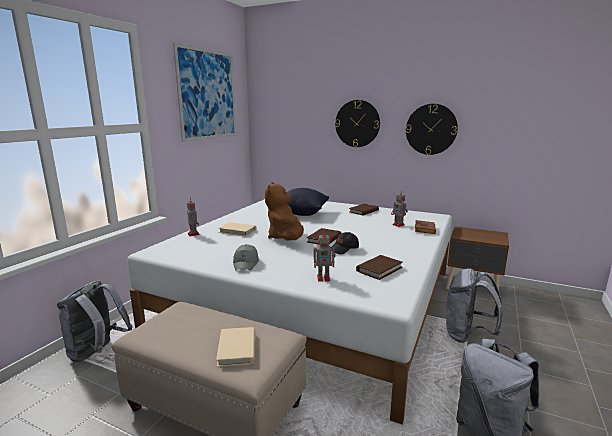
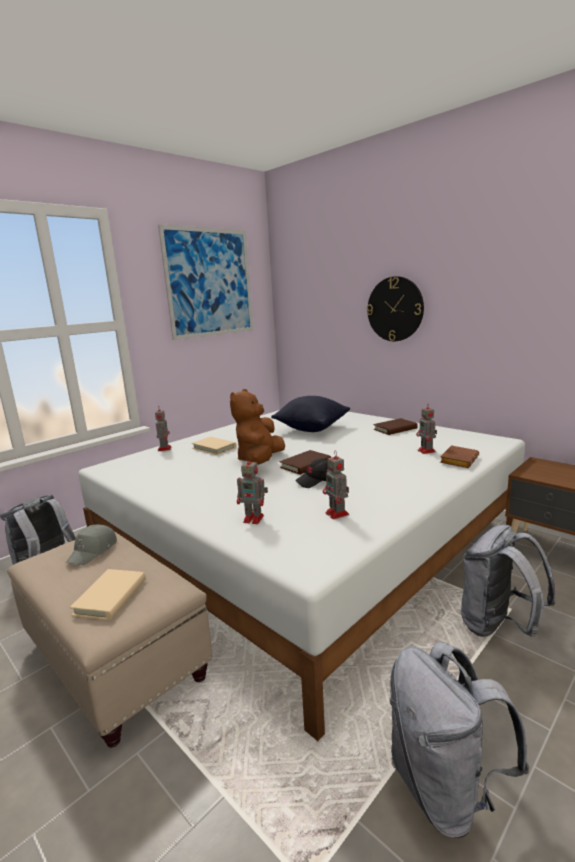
camera: 20 degrees right, 0 degrees up
grey cap [233,244,259,271] -> grey cap moved to [66,525,117,565]
brown book [356,255,403,280] -> toy robot [323,450,349,519]
wall clock [406,104,458,155] -> none

